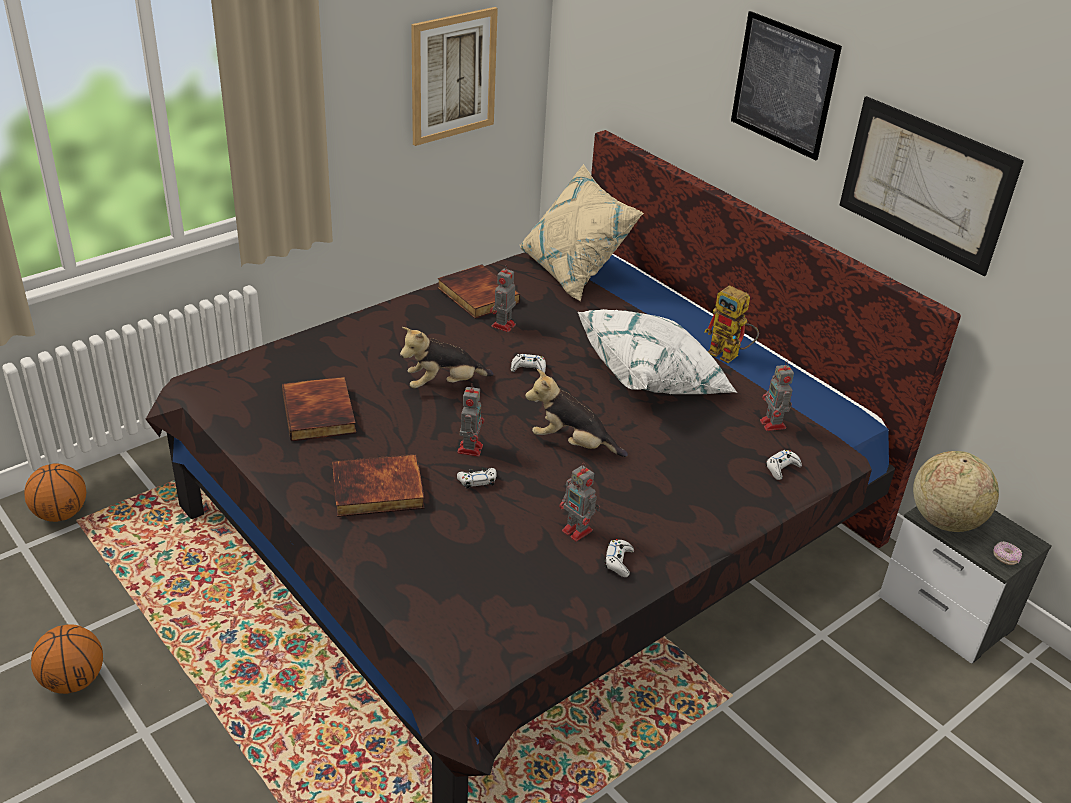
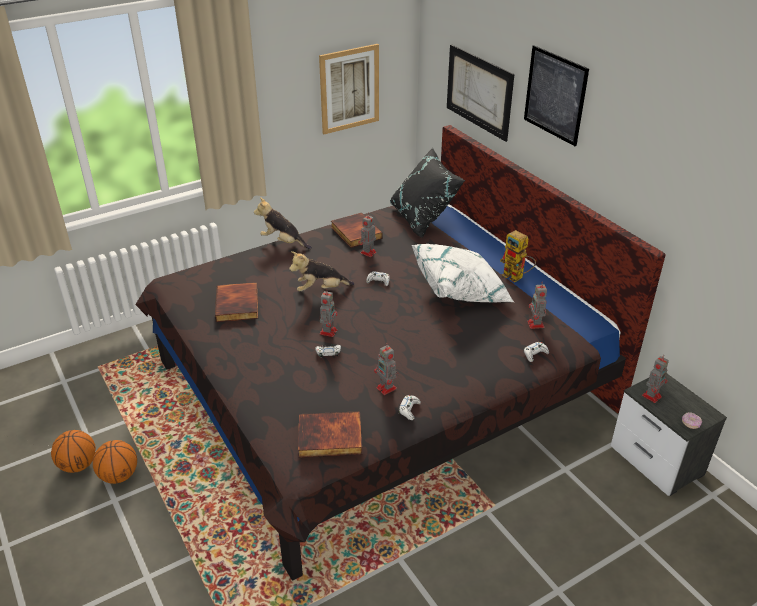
camera: 10 degrees right, 0 degrees up
basketball [24,463,86,522] -> basketball moved to [93,440,137,484]
book [332,454,425,517] -> book moved to [298,411,362,458]
beige pillow [520,164,644,301] -> black pillow [390,148,465,238]
plush toy [525,369,628,457] -> plush toy moved to [254,197,312,249]
picture [840,96,1024,276] -> picture moved to [447,44,514,142]
globe [913,451,999,532] -> toy robot [642,355,669,403]

